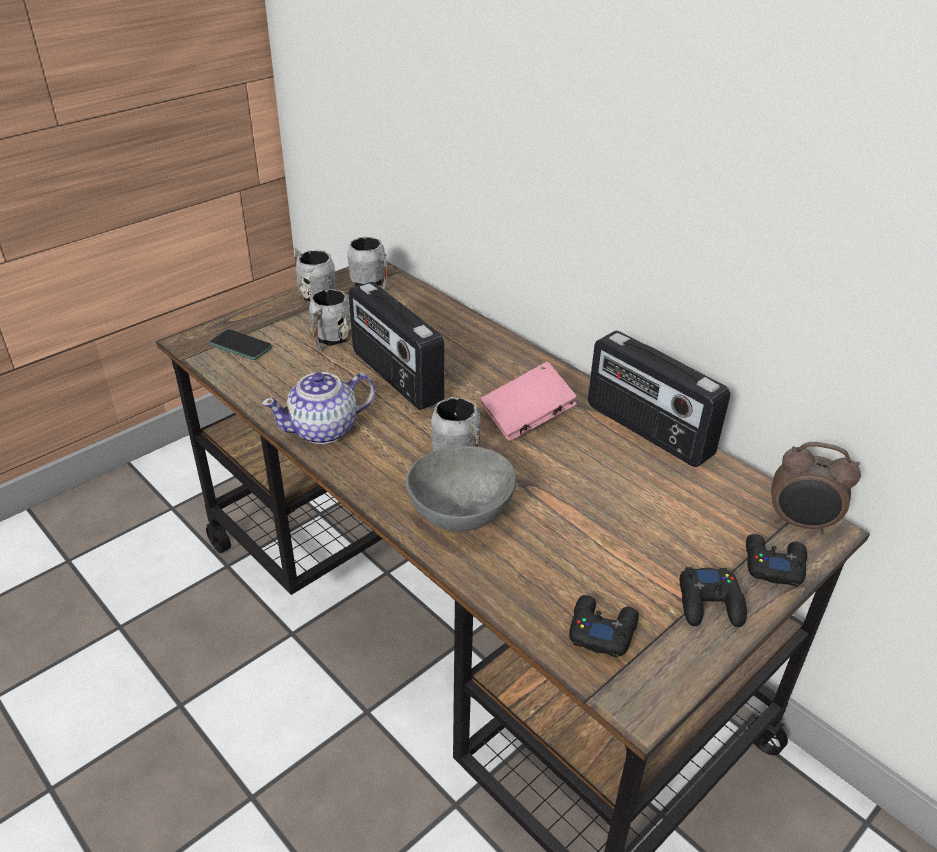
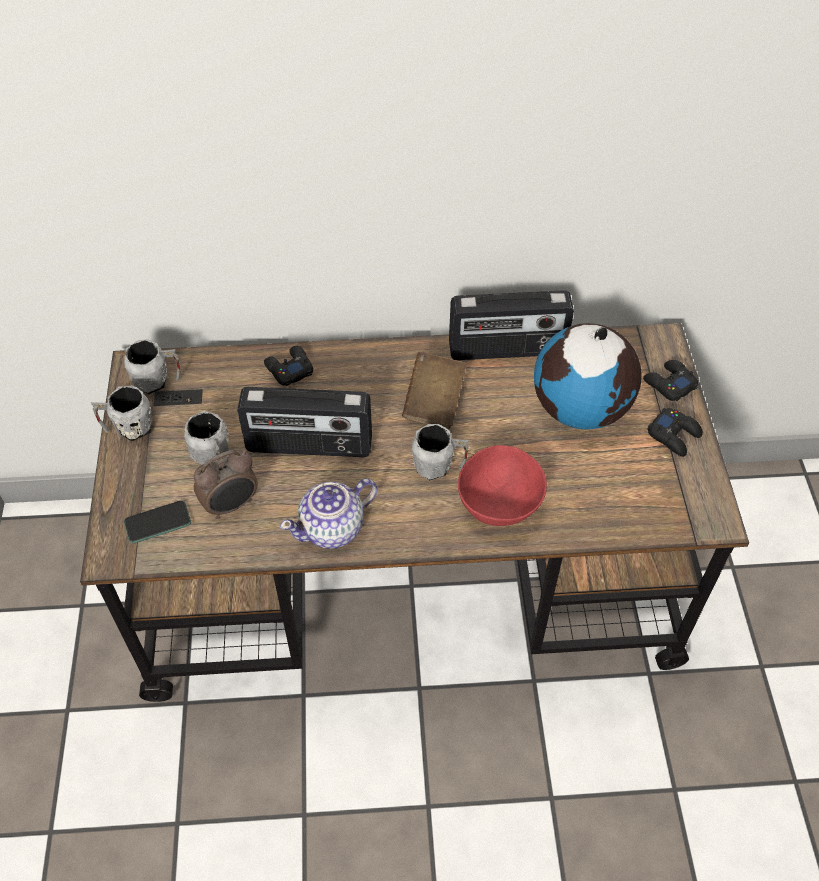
camera: 50 degrees left, 15 degrees up
teapot [261,372,375,444] -> teapot turned 45 degrees clockwise [280,478,377,549]
grey bowl [406,446,516,532] -> red bowl [458,445,547,526]
pink book [480,362,577,441] -> brown book [402,352,466,429]
black game controller [569,595,639,658] -> black game controller moved to [264,346,313,386]
alarm clock [771,442,861,535] -> alarm clock moved to [194,450,258,519]
none -> globe [534,323,642,430]

